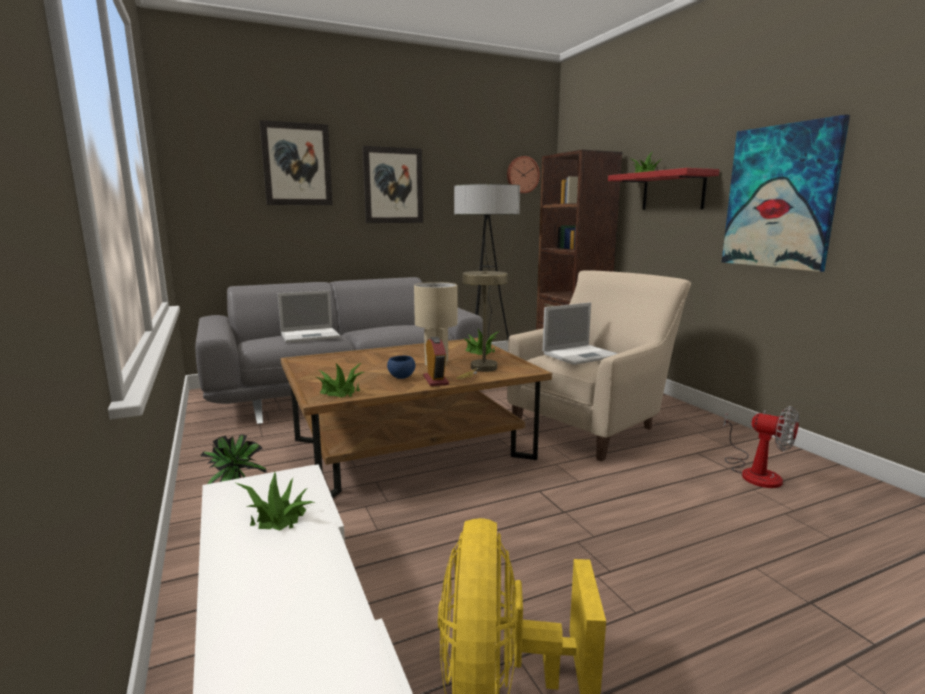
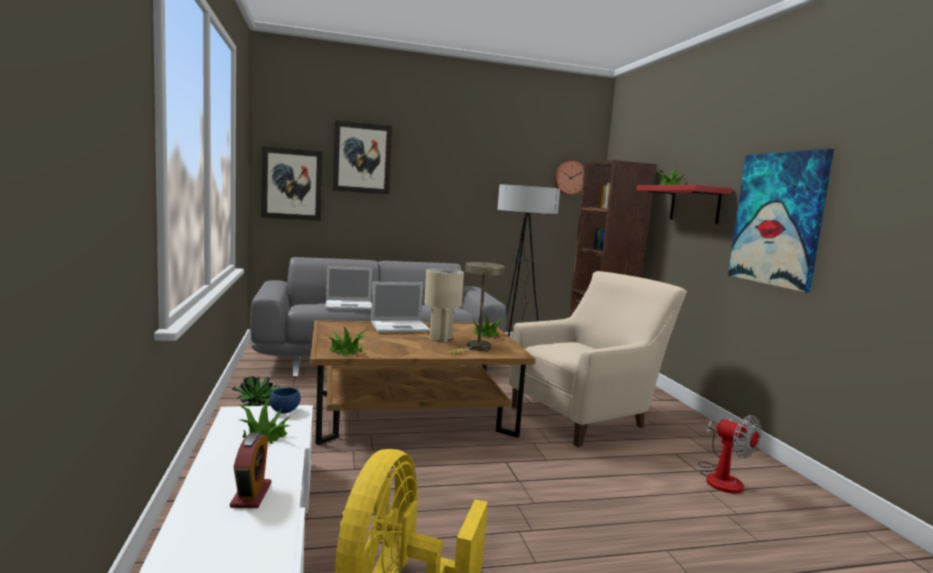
camera: 10 degrees right, 5 degrees down
picture [362,146,423,223] -> picture moved to [261,146,323,221]
blue bowl [387,356,415,379] -> blue bowl moved to [269,388,301,414]
alarm clock [423,337,449,386] -> alarm clock moved to [230,432,271,508]
laptop [543,302,618,365] -> laptop moved to [371,282,430,332]

